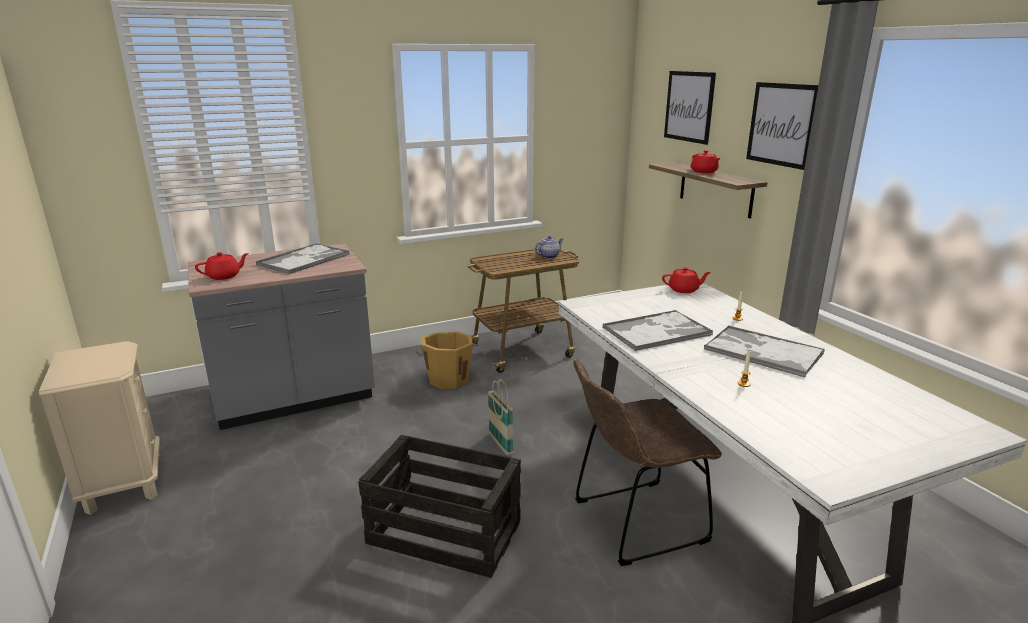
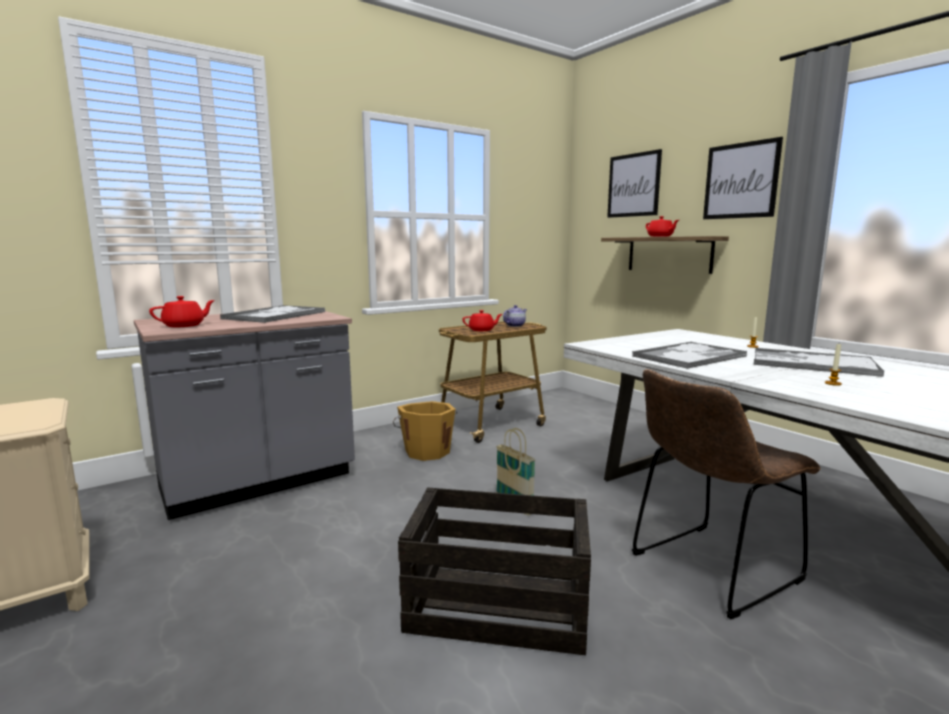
camera: 10 degrees left, 10 degrees down
red teapot [662,267,711,293] -> red teapot moved to [462,310,502,331]

